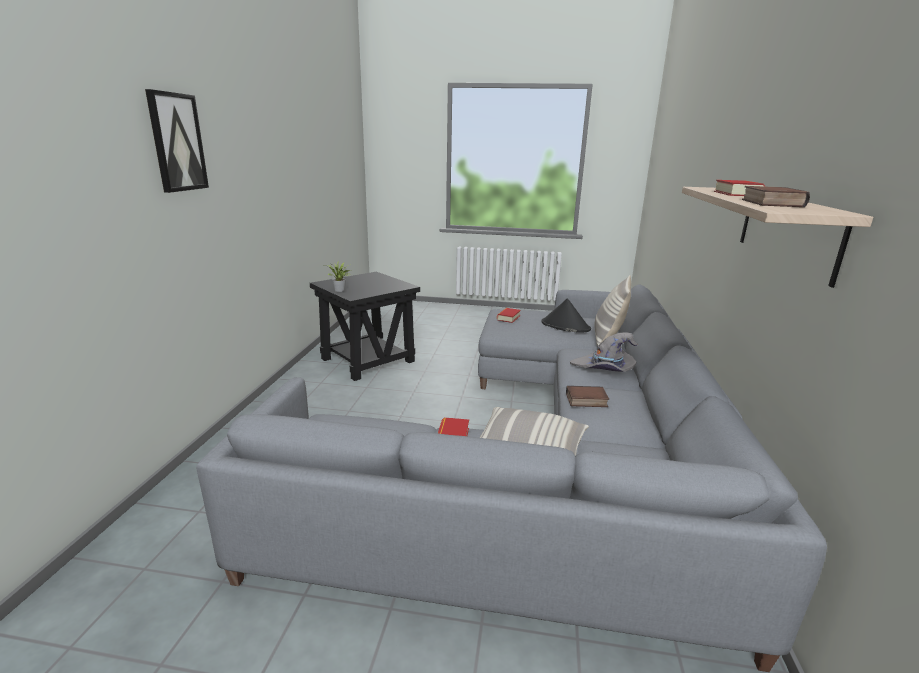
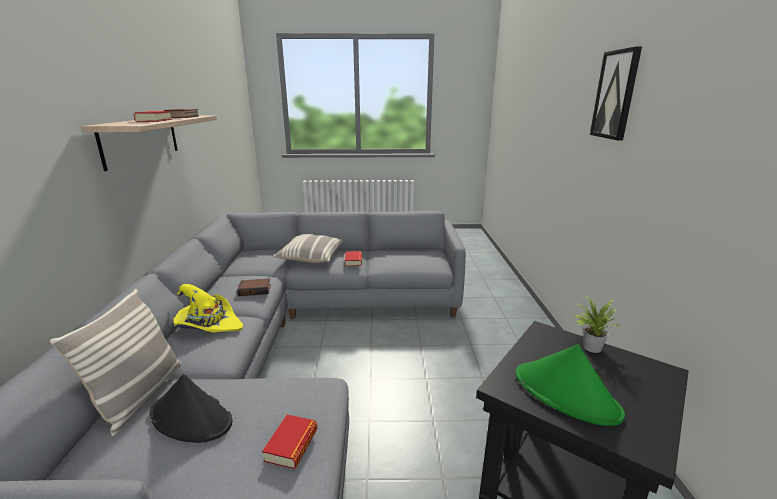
camera: 170 degrees right, 0 degrees up
grey hat [570,332,637,372] -> yellow hat [173,284,243,333]
none -> green hat [516,344,625,426]

